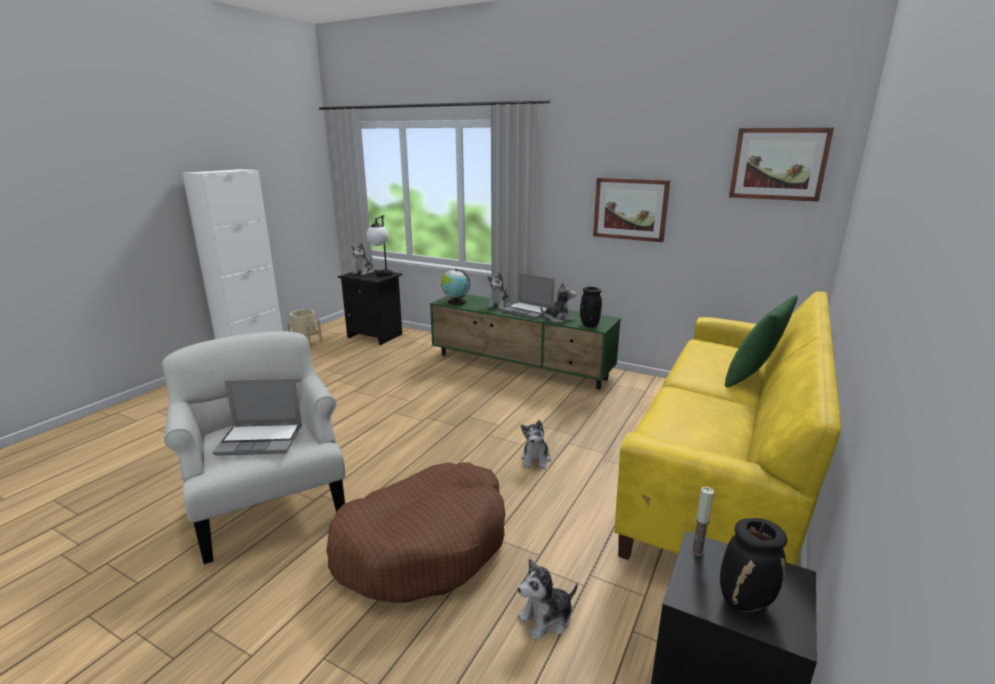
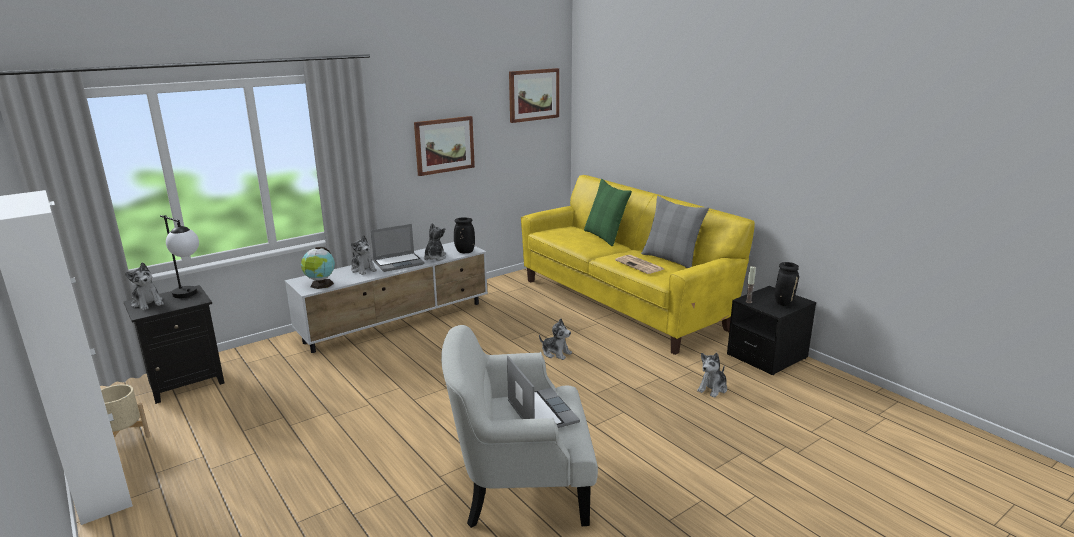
camera: 65 degrees left, 0 degrees up
laptop [213,379,302,456] -> laptop turned 45 degrees counterclockwise [507,356,580,428]
brown dog bed [326,462,505,603] -> none
green tv stand [430,294,621,389] -> white tv stand [285,242,488,353]
plush toy [517,559,578,641] -> plush toy turned 45 degrees clockwise [697,353,727,398]
none -> newspaper [615,255,663,274]
none -> grey pillow [641,196,709,268]

